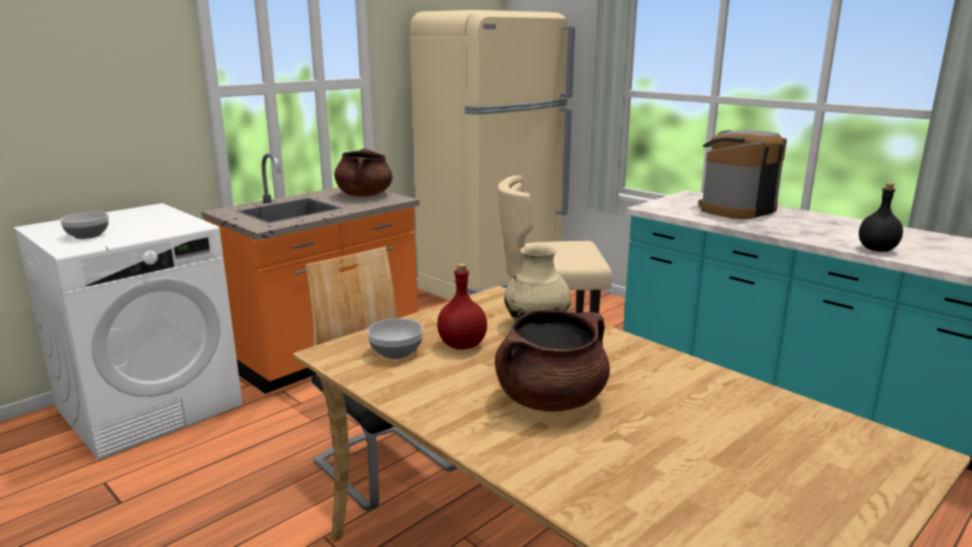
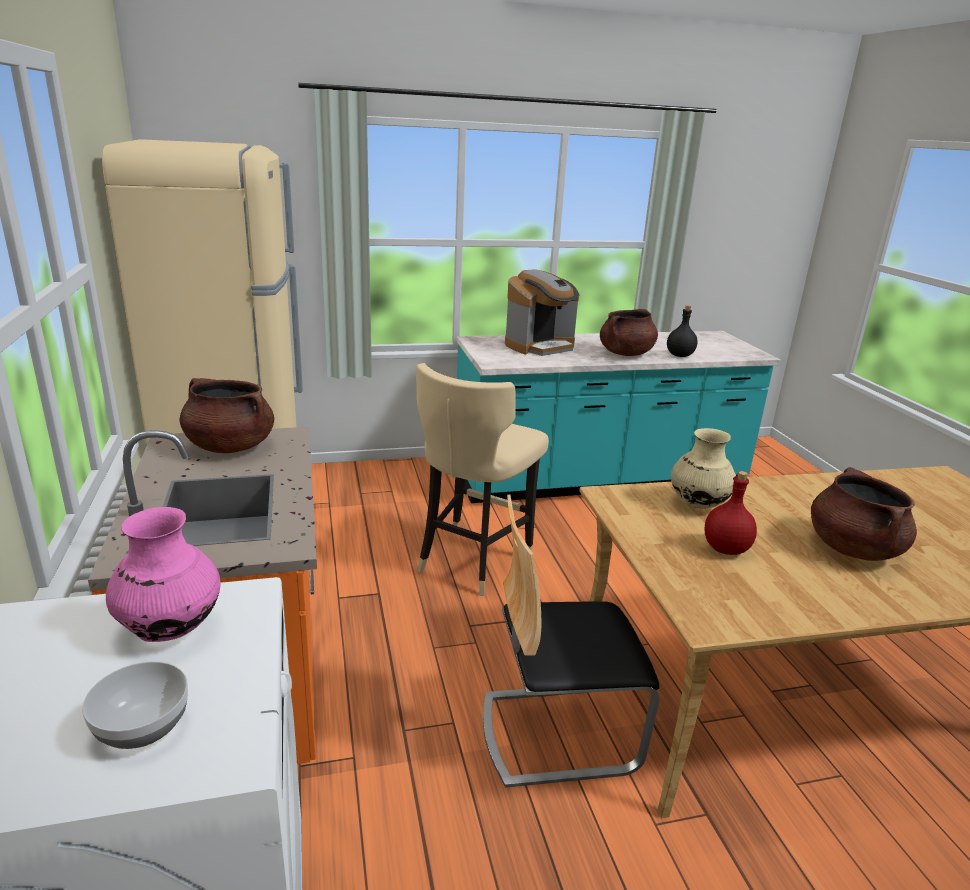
camera: 60 degrees left, 5 degrees up
bowl [367,318,423,359] -> none
coffee machine [698,130,787,219] -> coffee machine turned 120 degrees counterclockwise [505,269,579,356]
none -> pink vase [106,507,221,642]
none -> brown cooking pot [600,309,658,356]

